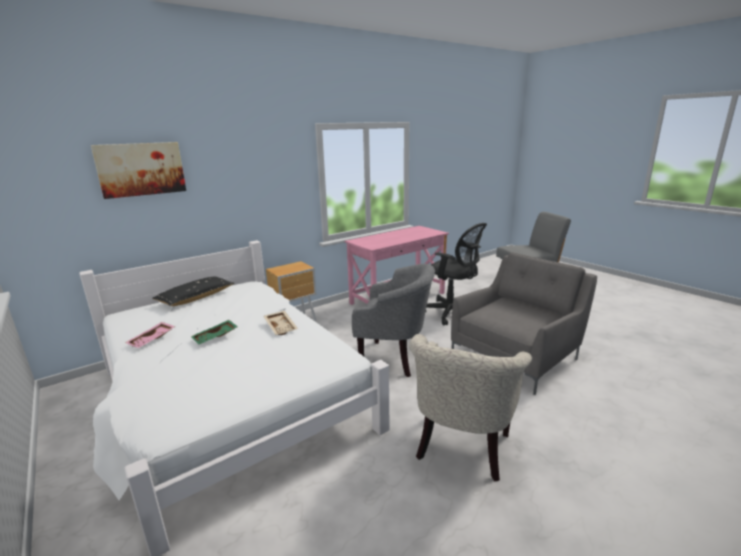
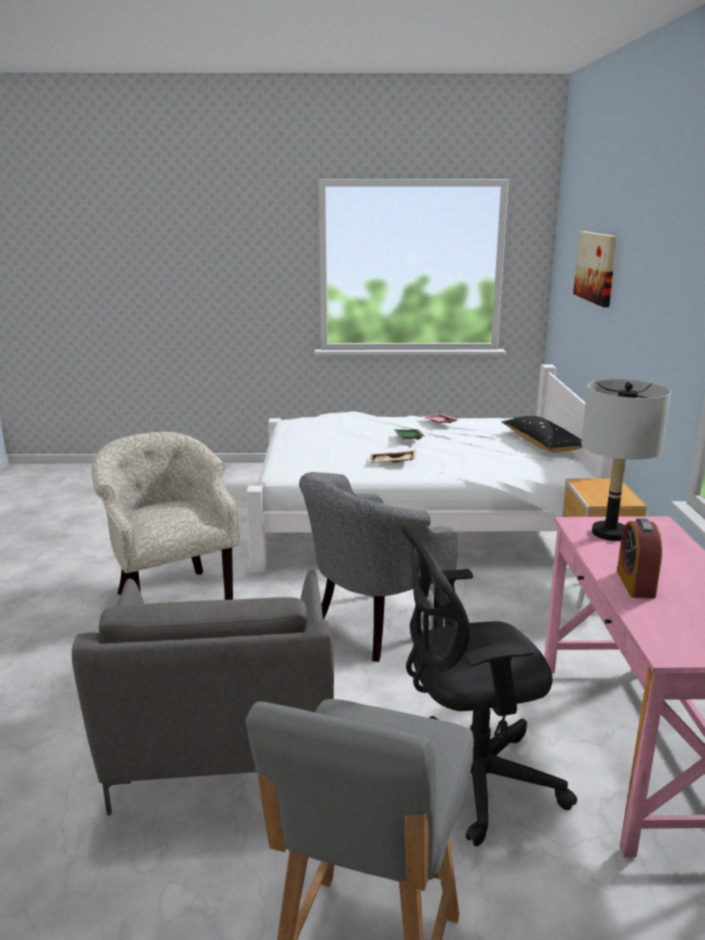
camera: 125 degrees right, 0 degrees up
none -> grey table lamp [581,379,671,541]
none -> alarm clock [617,518,662,598]

